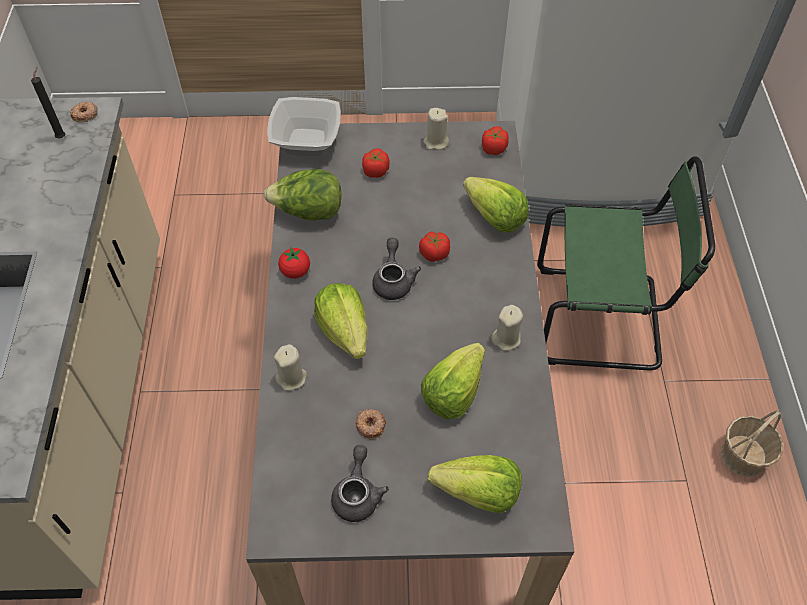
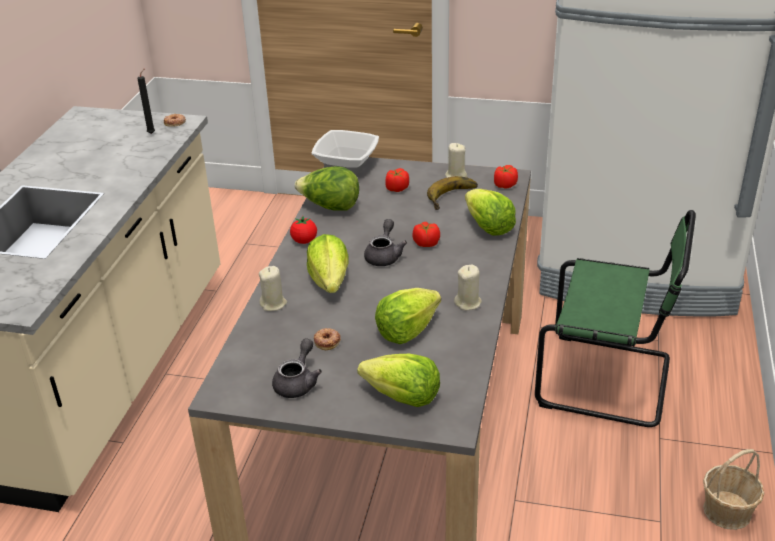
camera: 15 degrees right, 20 degrees down
none -> banana [427,176,478,210]

